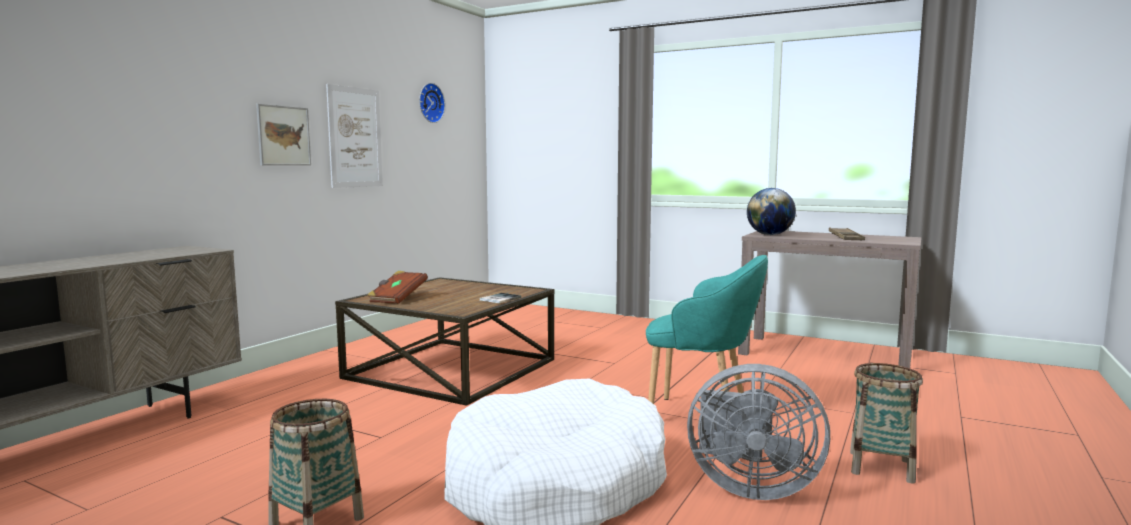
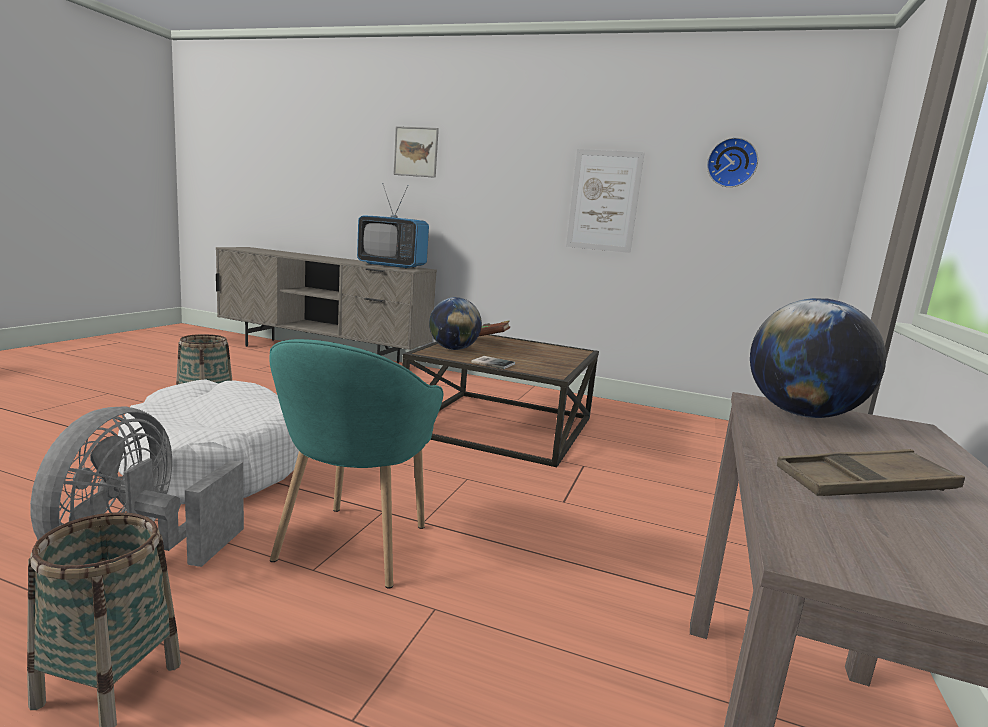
camera: 80 degrees right, 5 degrees up
picture [256,104,311,166] -> picture moved to [394,126,439,178]
none -> television [357,185,429,269]
none -> globe [429,297,482,350]

